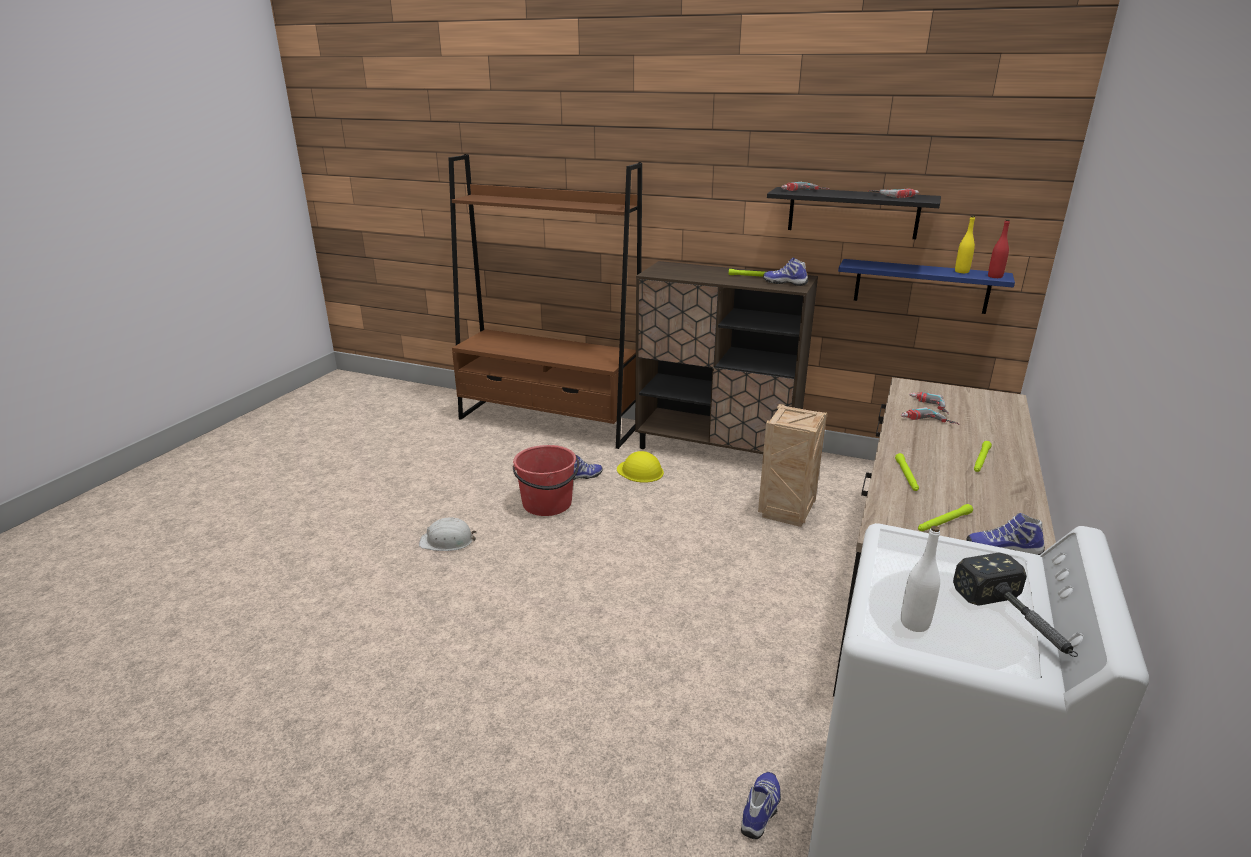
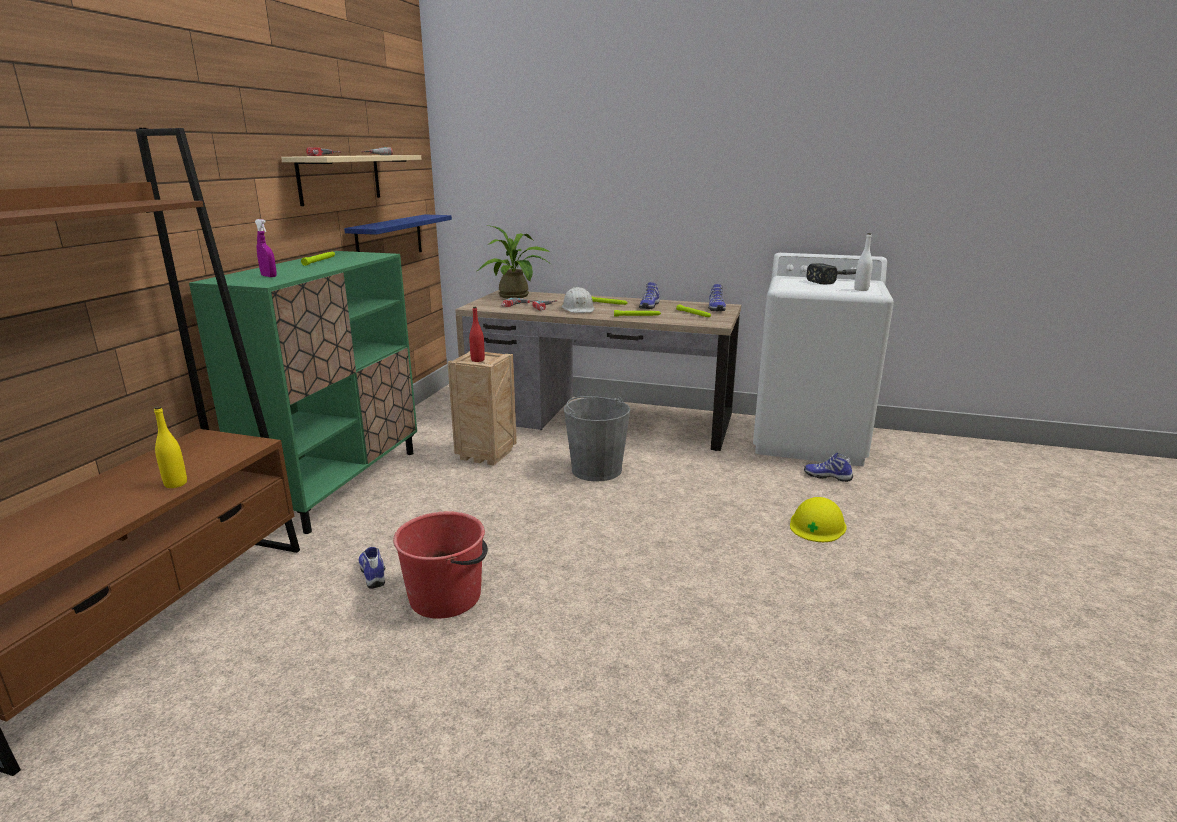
camera: 95 degrees left, 5 degrees down
white hard hat [419,517,477,551] -> white hard hat moved to [562,287,595,313]
yellow hard hat [617,451,664,483] -> yellow hard hat moved to [790,497,847,542]
brown cabinet [635,261,818,454] -> green cabinet [189,251,417,534]
shoe [763,258,808,286] -> shoe moved to [639,282,659,309]
black shelf [767,187,941,239] -> beige shelf [281,155,422,206]
yellow bottle [955,216,975,273] -> yellow bottle moved to [154,406,187,488]
red bottle [988,219,1010,278] -> red bottle moved to [469,307,485,362]
none -> purple spray bottle [255,219,277,277]
none -> potted plant [477,225,552,299]
none -> grey bucket [564,396,630,482]

